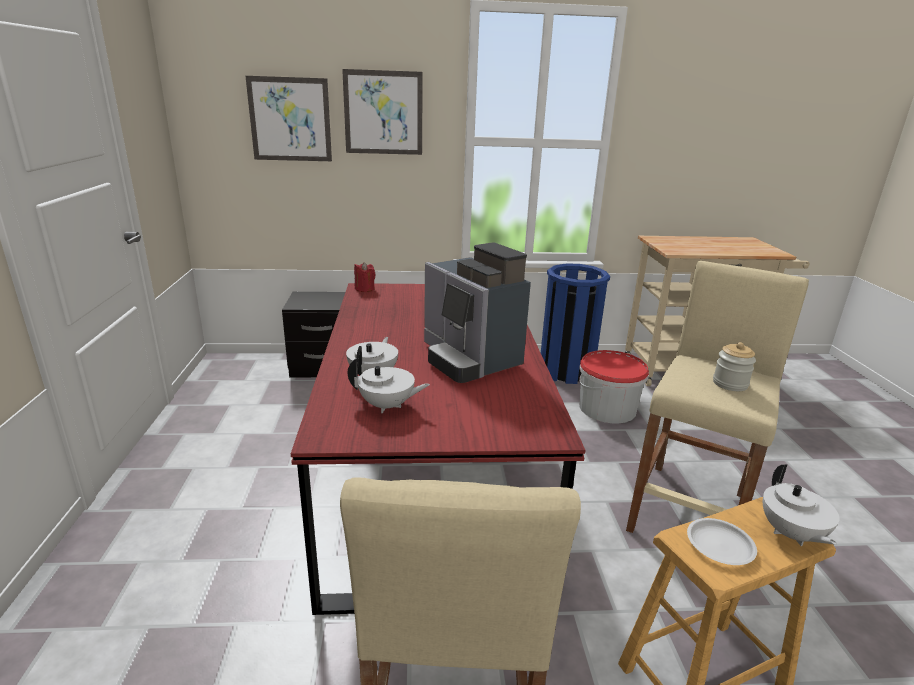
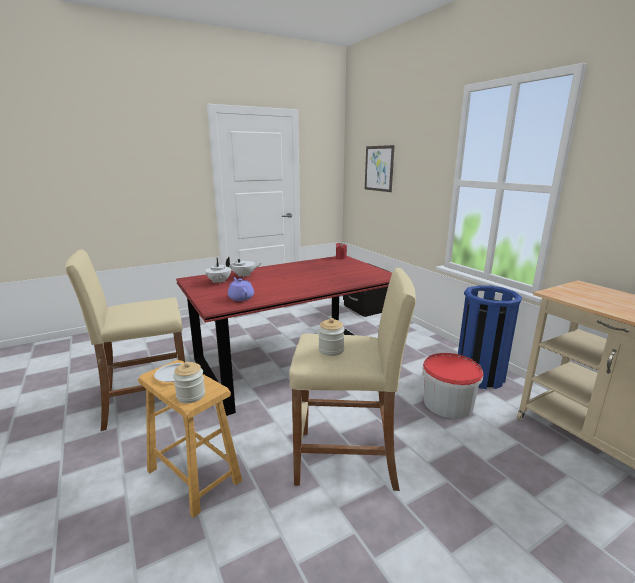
camera: 65 degrees right, 5 degrees down
picture [342,69,423,155] -> none
coffee machine [424,242,531,383] -> none
white teapot [763,465,840,546] -> jar [173,362,205,403]
none -> purple teapot [228,277,254,301]

